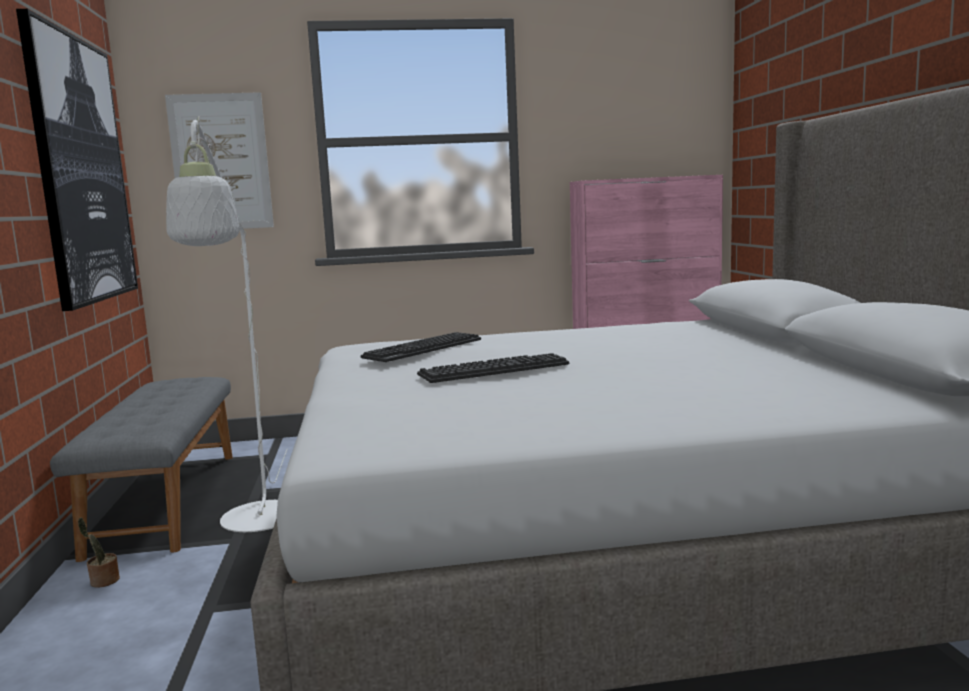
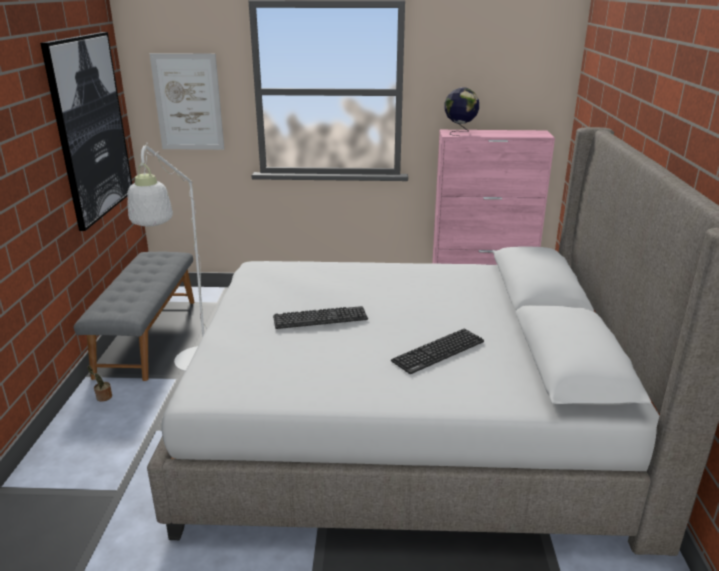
camera: 10 degrees right, 15 degrees up
keyboard [361,332,481,362] -> keyboard moved to [391,329,484,374]
none -> globe [444,87,479,136]

